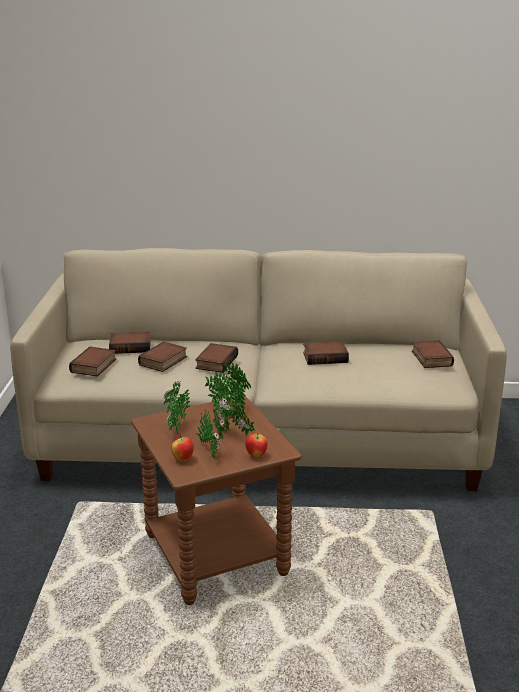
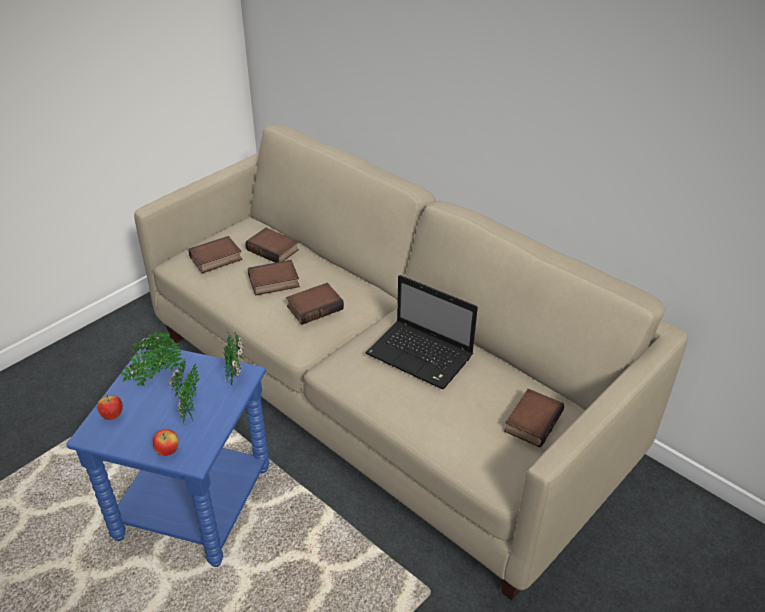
camera: 40 degrees right, 15 degrees up
brown side table [131,396,302,605] -> blue side table [67,344,270,567]
potted plant [196,405,225,459] -> none
book [303,341,349,365] -> laptop [365,275,478,389]

